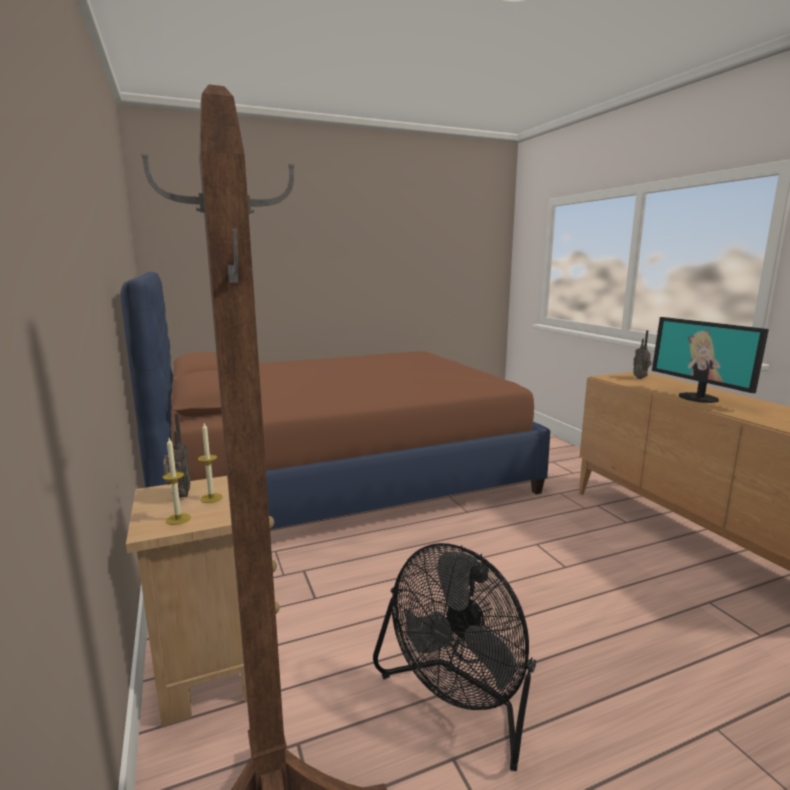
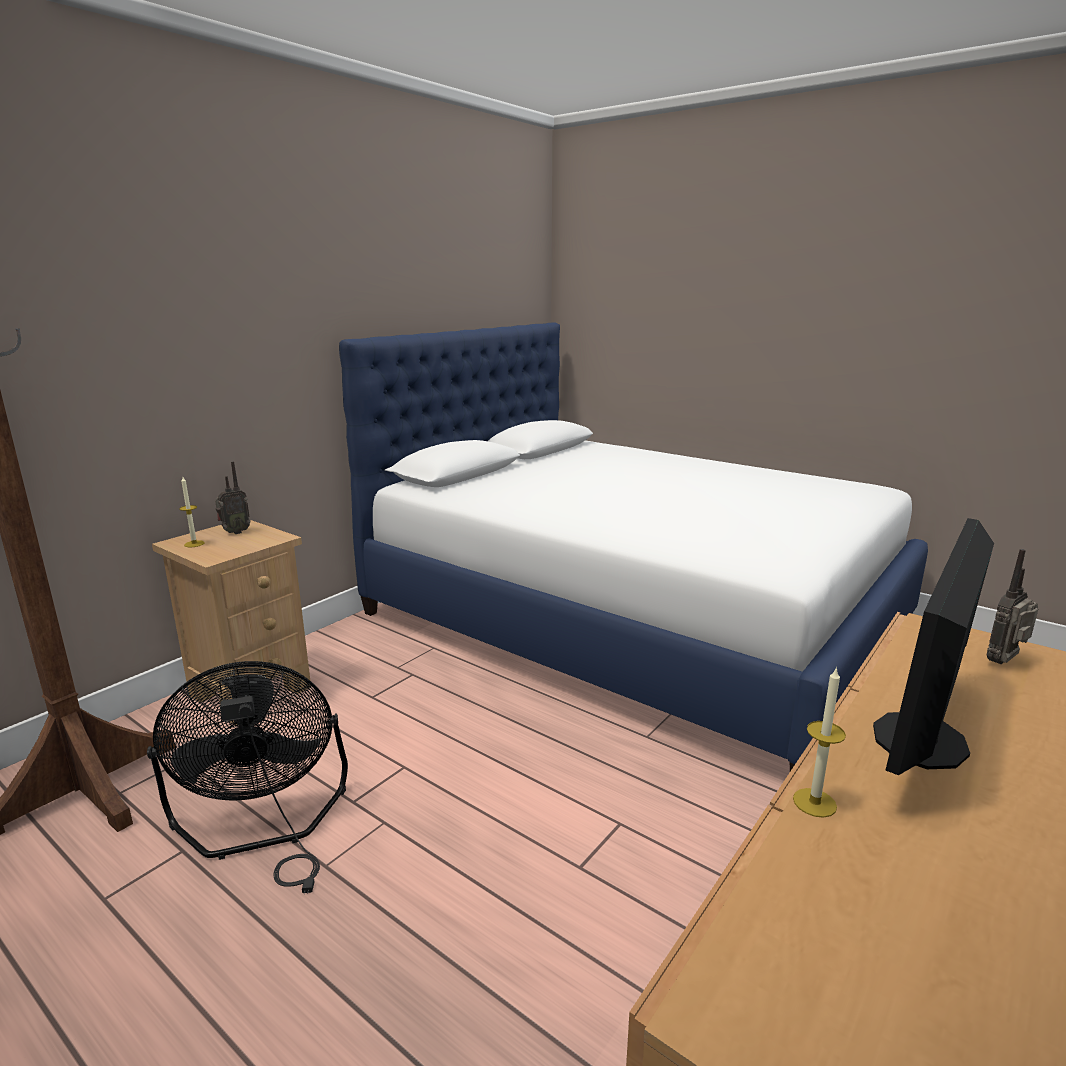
camera: 60 degrees right, 5 degrees up
brown bed [120,272,550,529] -> white bed [339,322,928,771]
candle [198,423,223,503] -> candle moved to [793,666,846,818]
black fan [373,543,536,771] -> black fan turned 60 degrees clockwise [147,661,348,894]

